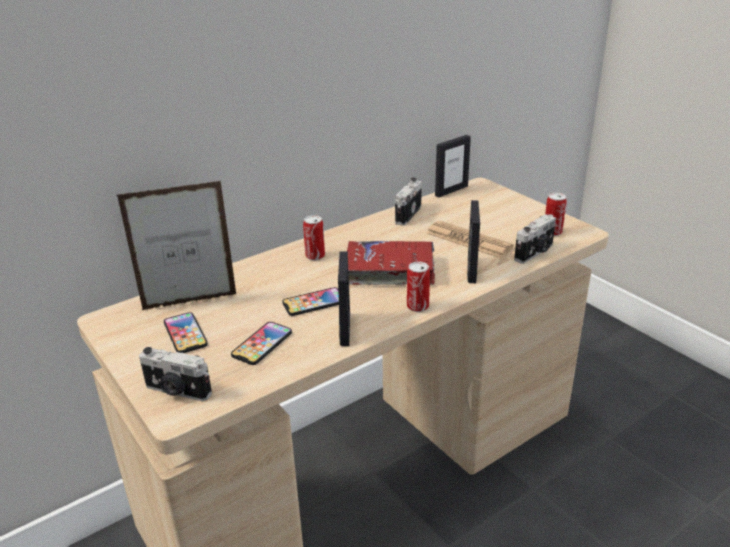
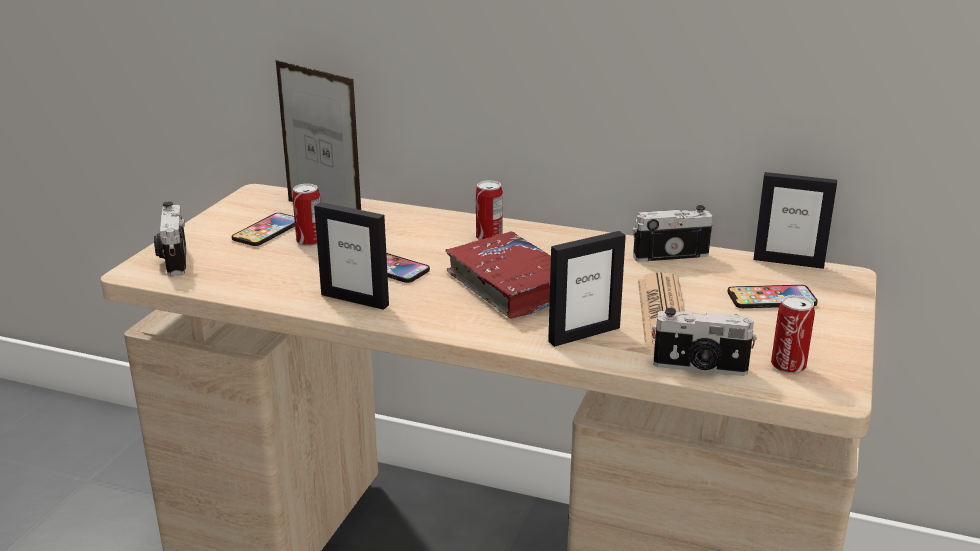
camera: 55 degrees right, 5 degrees down
phone [231,322,292,365] -> phone moved to [727,285,818,308]
picture frame [338,251,350,346] -> picture frame turned 60 degrees clockwise [314,202,389,310]
can [407,261,430,312] -> can moved to [292,184,320,246]

